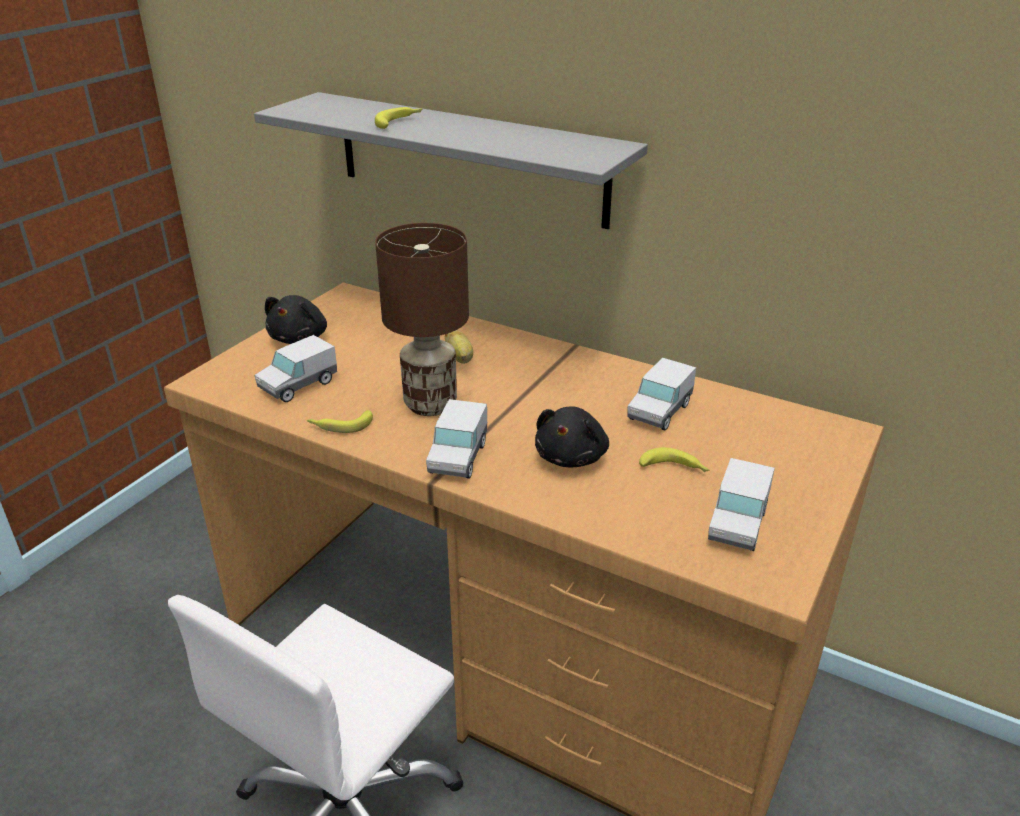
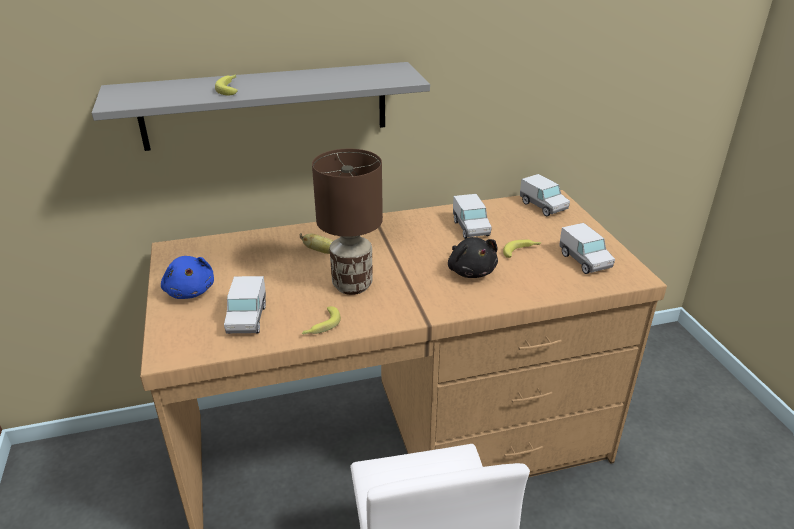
camera: 45 degrees left, 0 degrees up
black plush toy [265,295,327,344] -> blue plush toy [161,256,214,299]
toy truck [426,399,487,479] -> toy truck moved to [520,174,570,216]

